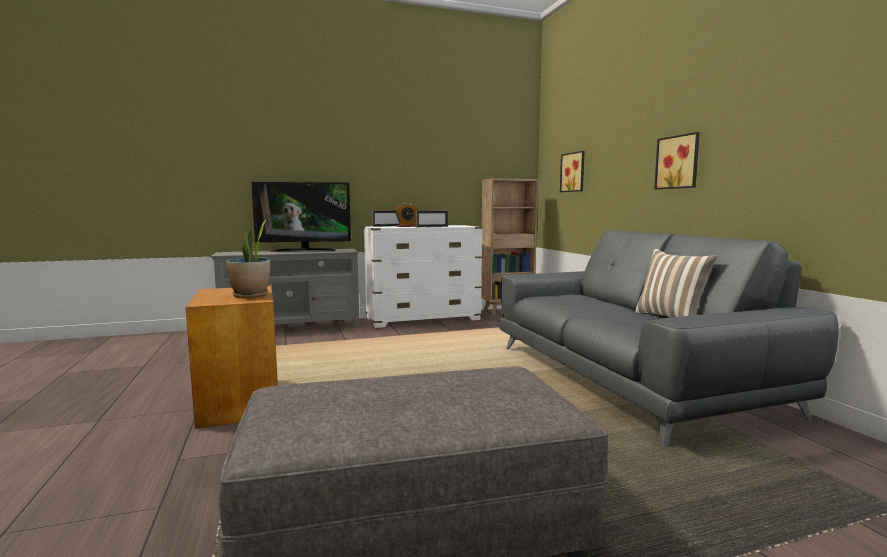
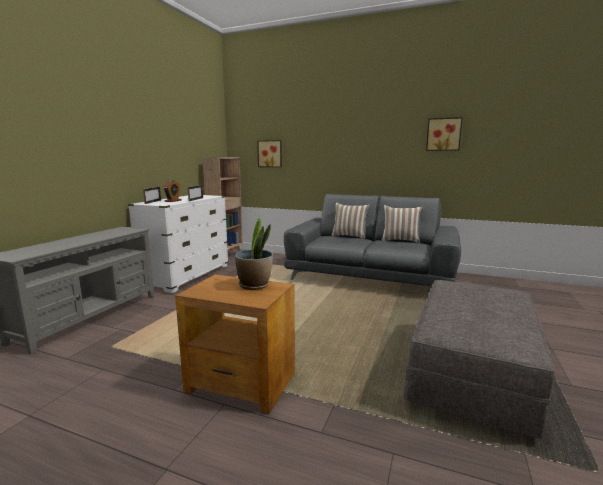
camera: 50 degrees left, 5 degrees up
television [251,182,351,252] -> none
picture [654,132,700,189] -> picture moved to [426,117,463,151]
none -> pillow [331,203,370,239]

